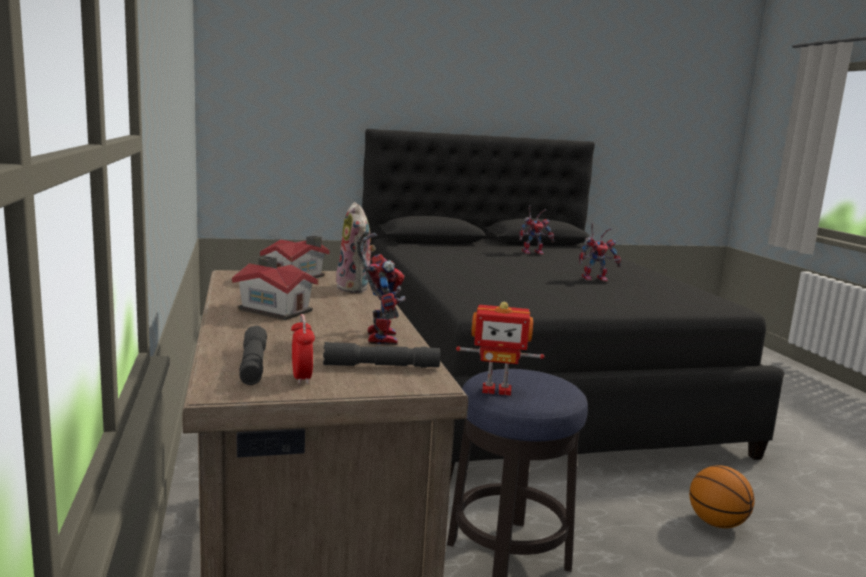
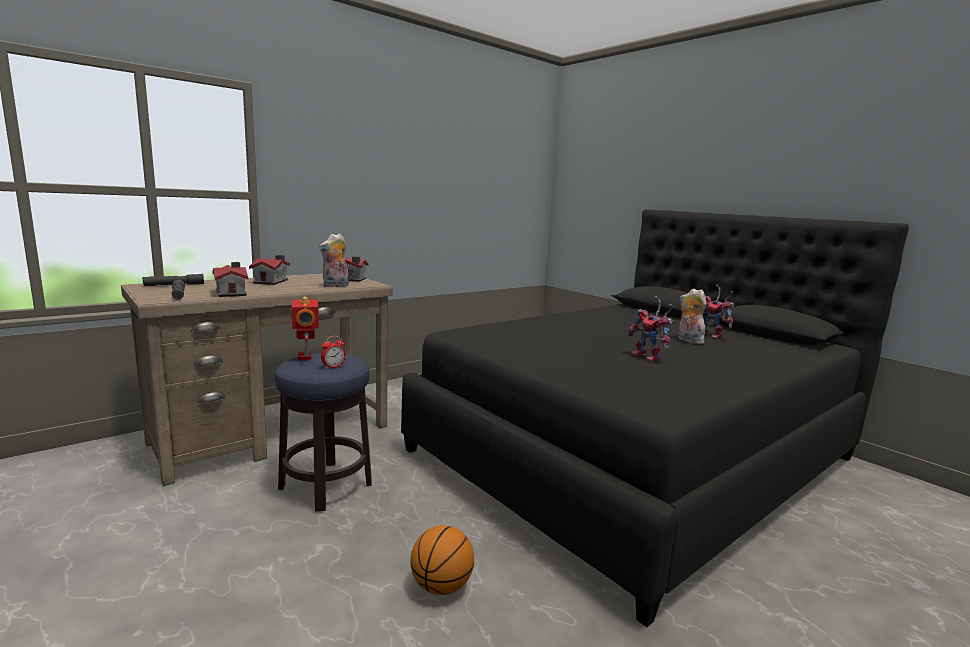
camera: 65 degrees right, 0 degrees up
alarm clock [291,314,315,385] -> alarm clock moved to [321,336,346,369]
toy robot [357,231,406,345] -> toy house [212,262,248,297]
none -> plush toy [678,288,706,344]

